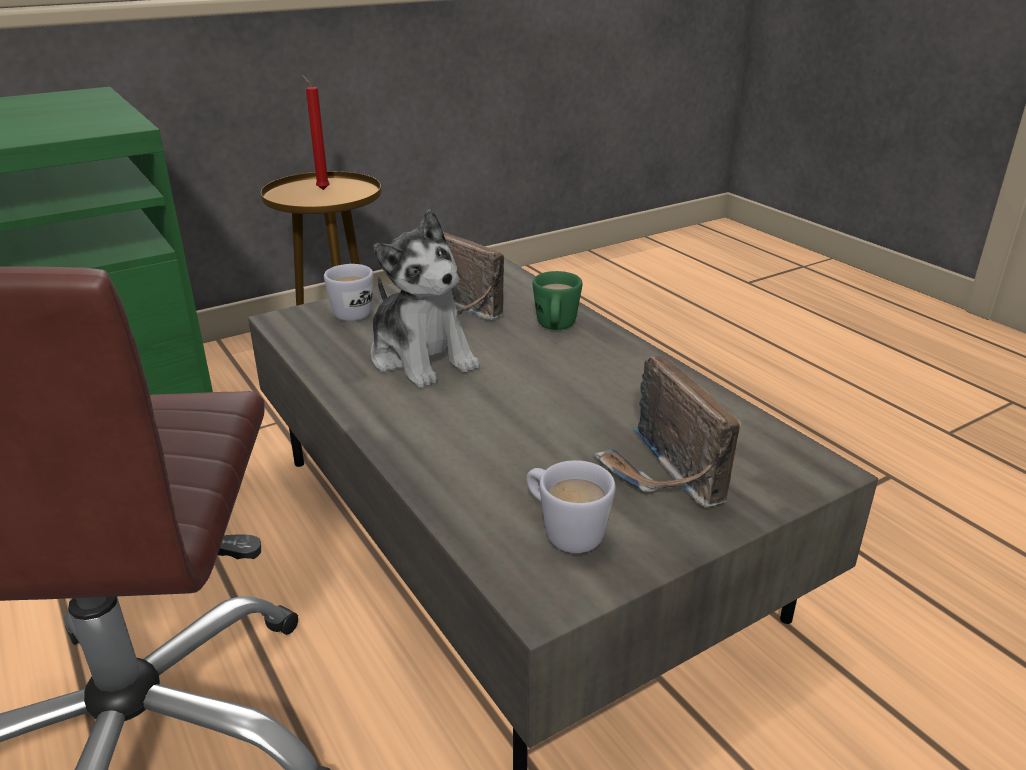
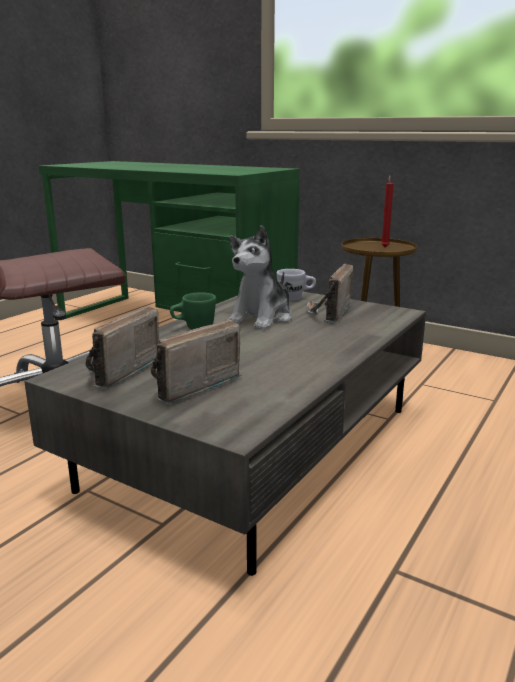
camera: 65 degrees right, 10 degrees down
white mug [526,460,616,553] -> radio [85,306,159,389]
green mug [533,271,582,330] -> green mug moved to [170,292,216,330]

